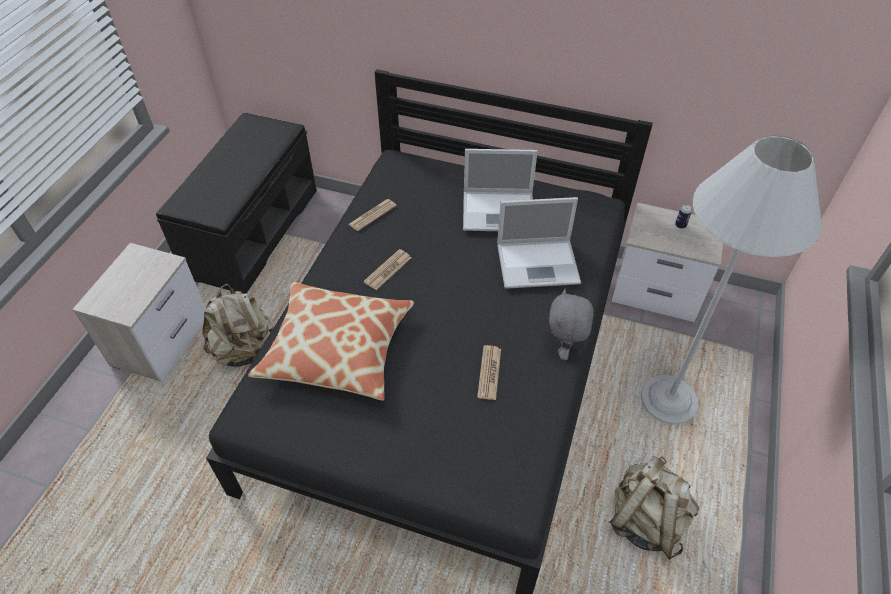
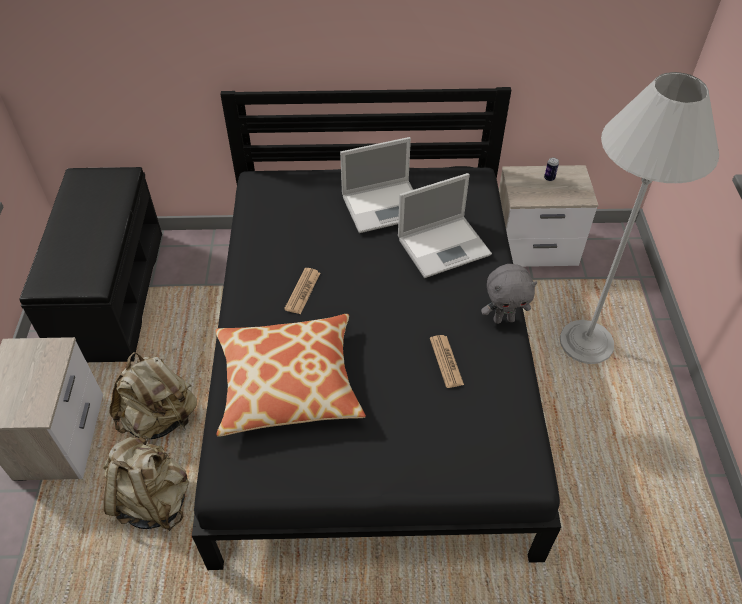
camera: 20 degrees left, 0 degrees up
newspaper [349,199,396,231] -> none
grey plush toy [549,289,594,360] -> grey plush toy turned 90 degrees counterclockwise [481,264,537,324]
beige backpack [609,456,699,560] -> beige backpack moved to [104,435,189,531]

